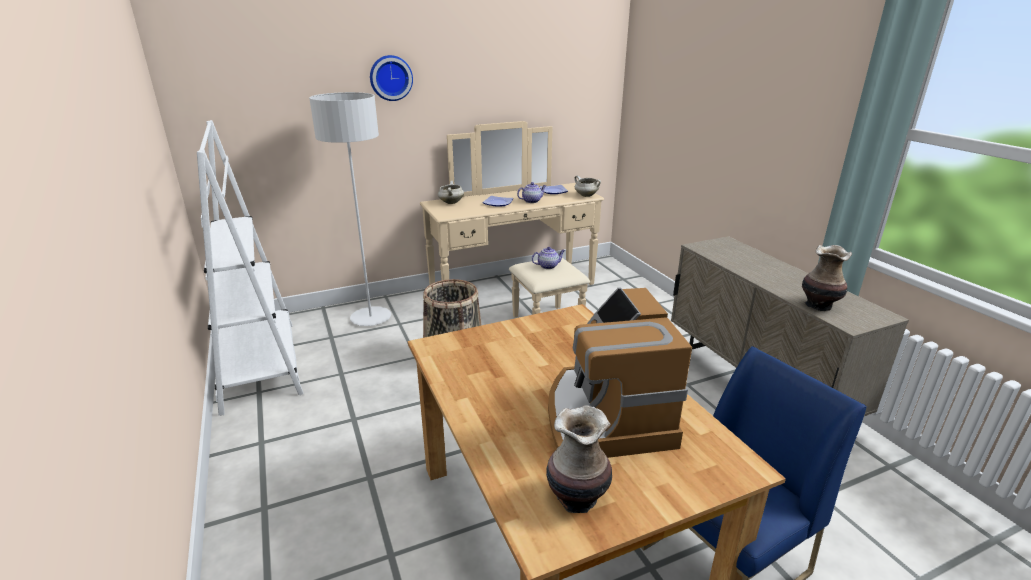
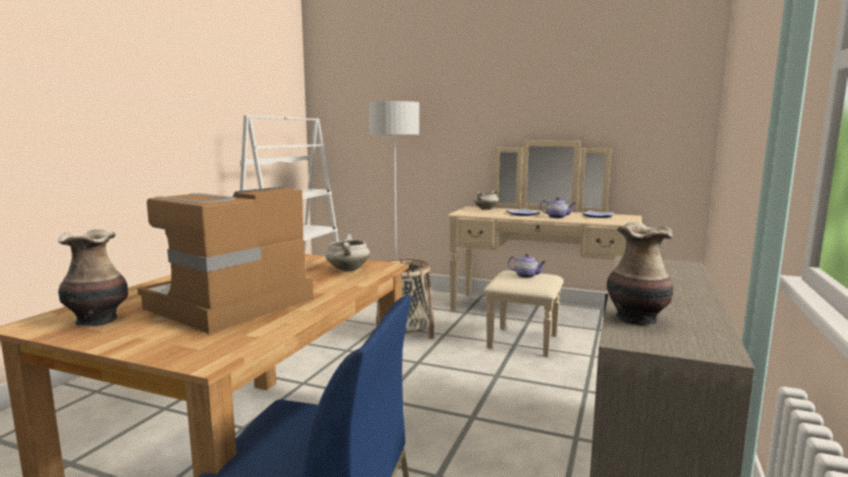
camera: 45 degrees right, 15 degrees down
wall clock [370,55,413,101] -> none
white cooking pot [574,175,601,197] -> white cooking pot moved to [325,234,370,271]

